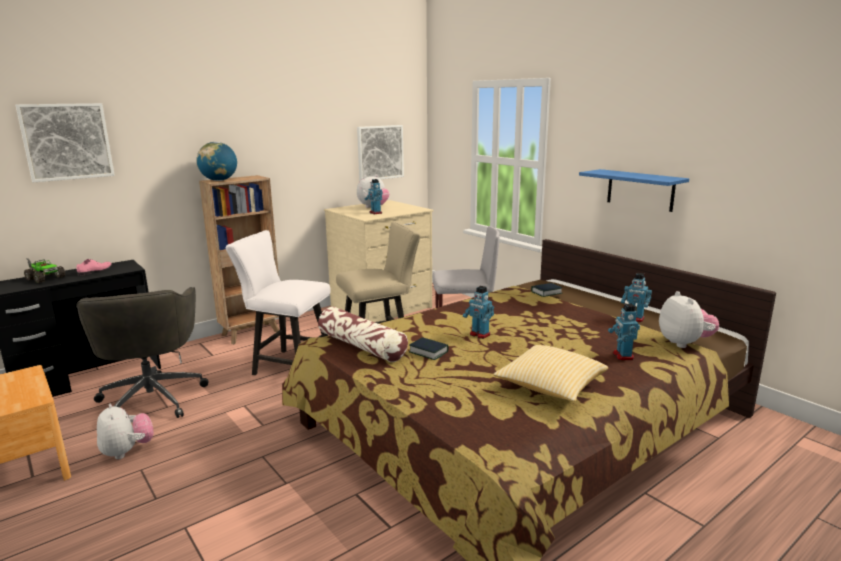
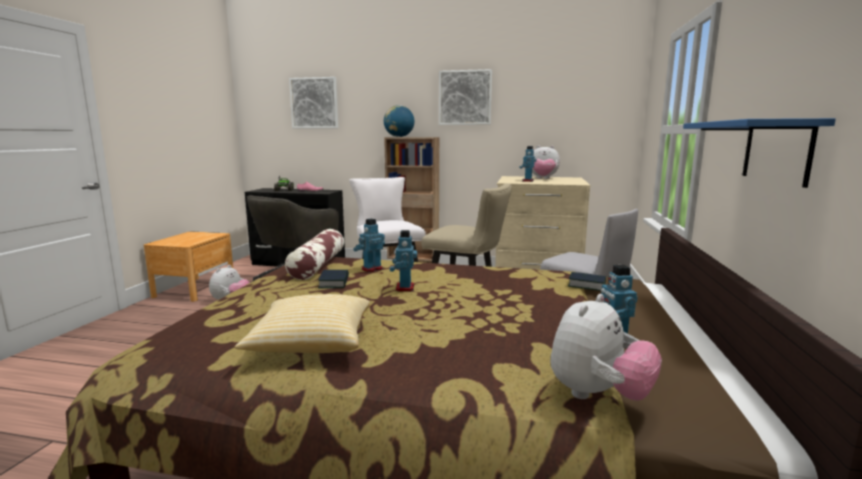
camera: 50 degrees right, 5 degrees down
picture [357,125,404,181] -> picture moved to [439,69,492,125]
toy robot [608,304,640,360] -> toy robot moved to [353,218,385,272]

